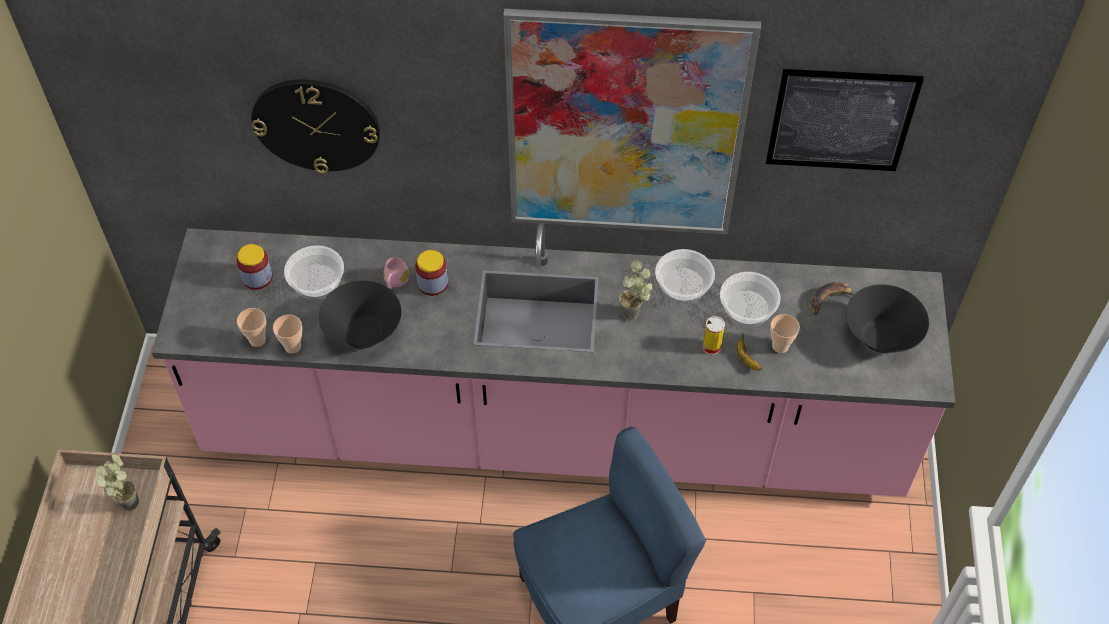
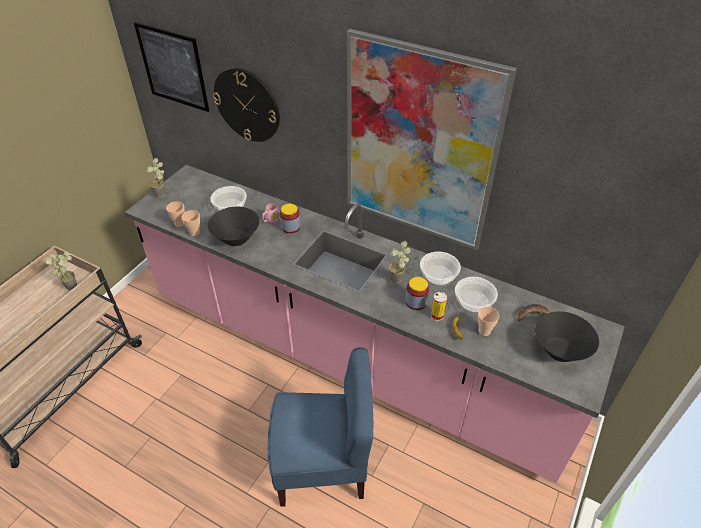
camera: 25 degrees right, 10 degrees down
jar [236,244,273,290] -> jar moved to [405,277,429,310]
picture [766,69,924,171] -> picture moved to [134,22,209,112]
none -> potted plant [147,158,165,198]

